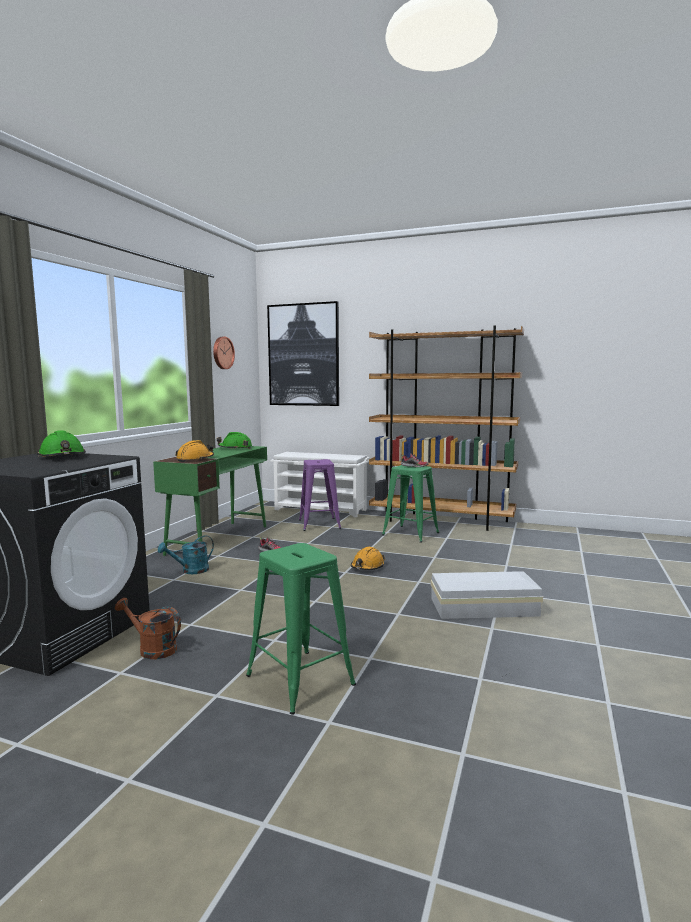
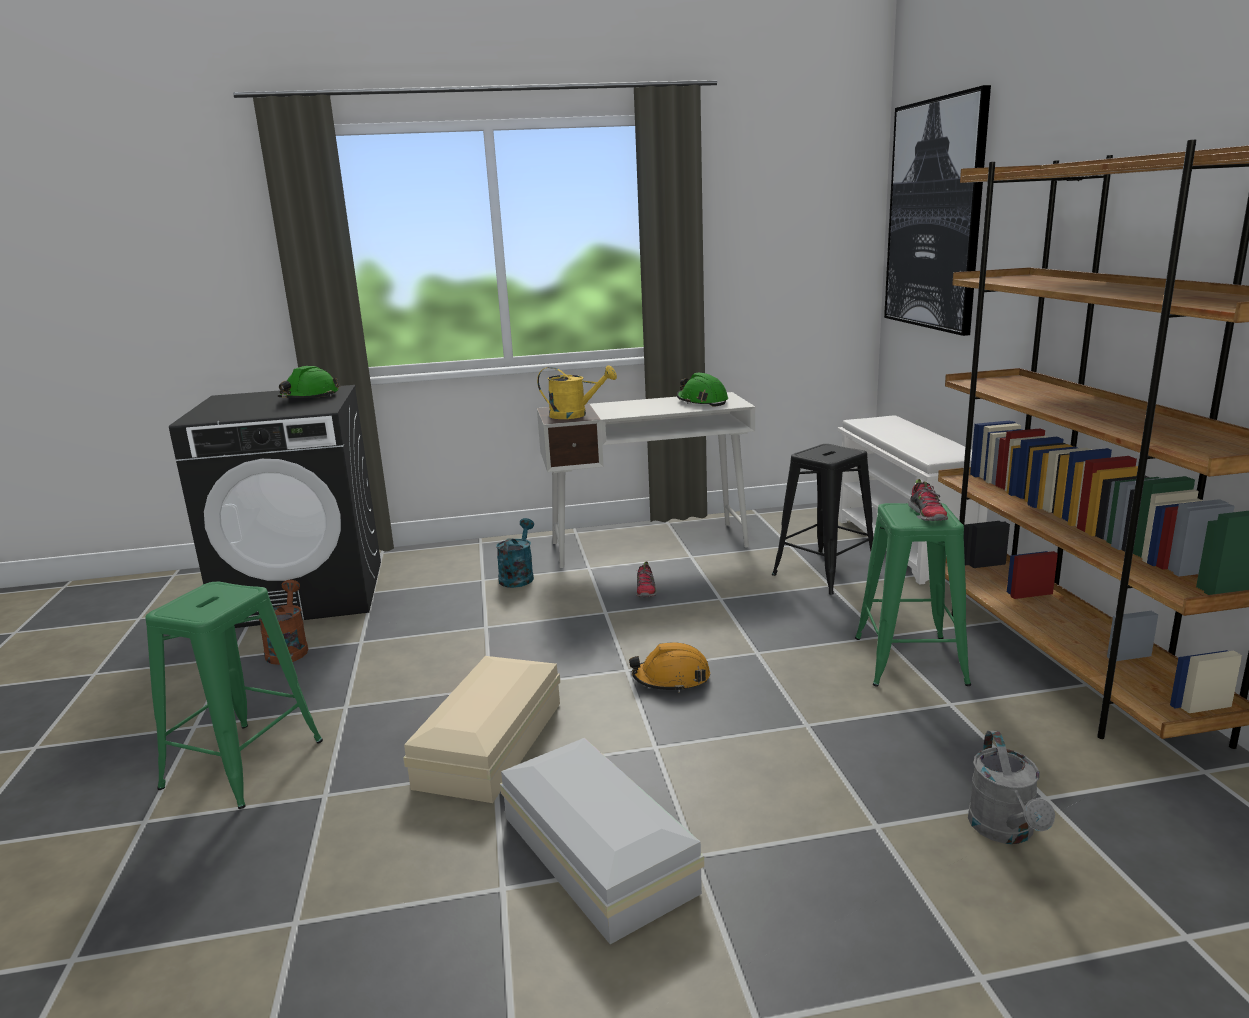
camera: 60 degrees right, 10 degrees up
green desk [153,446,267,556] -> white desk [537,392,755,568]
turquoise watering can [158,535,214,574] -> turquoise watering can turned 75 degrees clockwise [496,518,534,588]
orange hard hat [176,440,214,462] -> yellow watering can [537,365,617,419]
wall clock [213,337,235,369] -> none
purple stool [299,459,341,531] -> black stool [772,444,874,595]
none -> beige storage box [403,656,560,803]
none -> grey watering can [968,731,1055,844]

